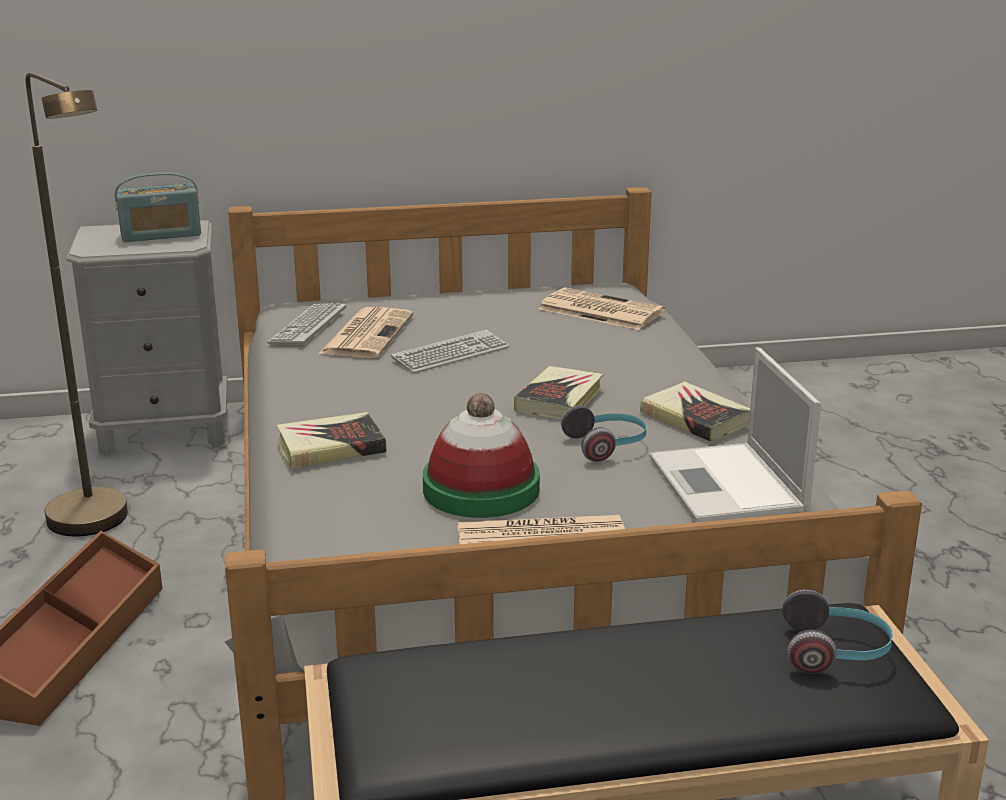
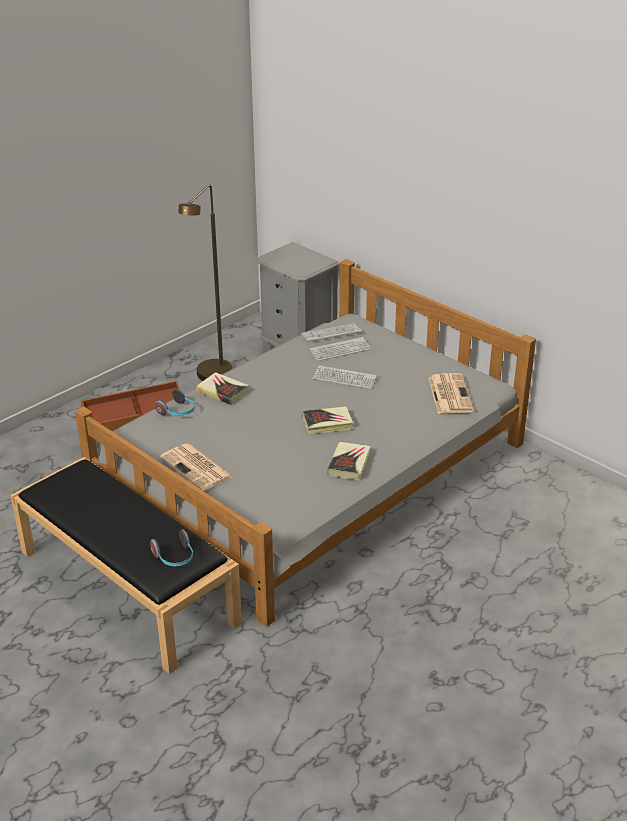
camera: 55 degrees right, 10 degrees up
radio [115,172,201,242] -> none
newspaper [318,307,414,358] -> keyboard [309,337,371,361]
hat [423,393,540,518] -> none
headphones [561,406,647,462] -> headphones moved to [155,389,195,416]
laptop [649,347,821,522] -> none

